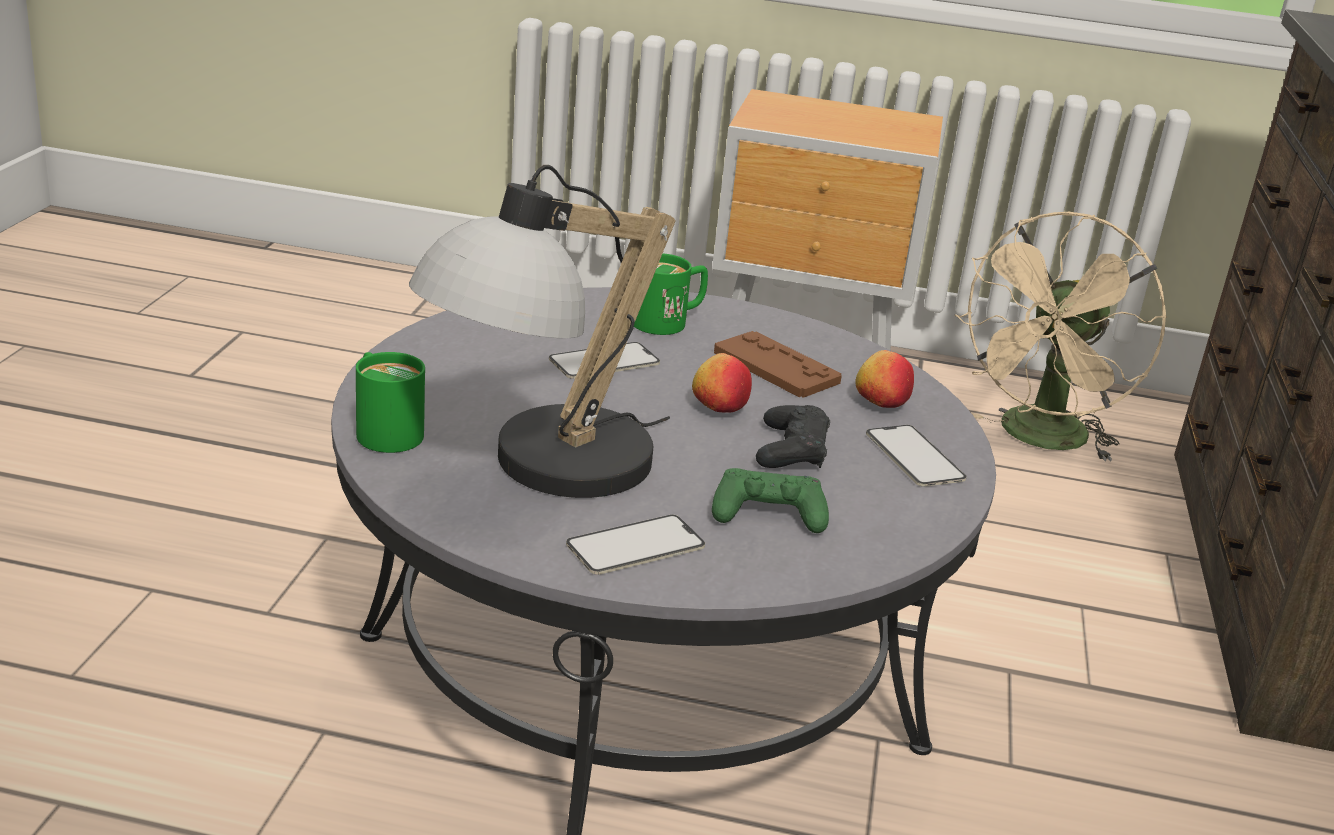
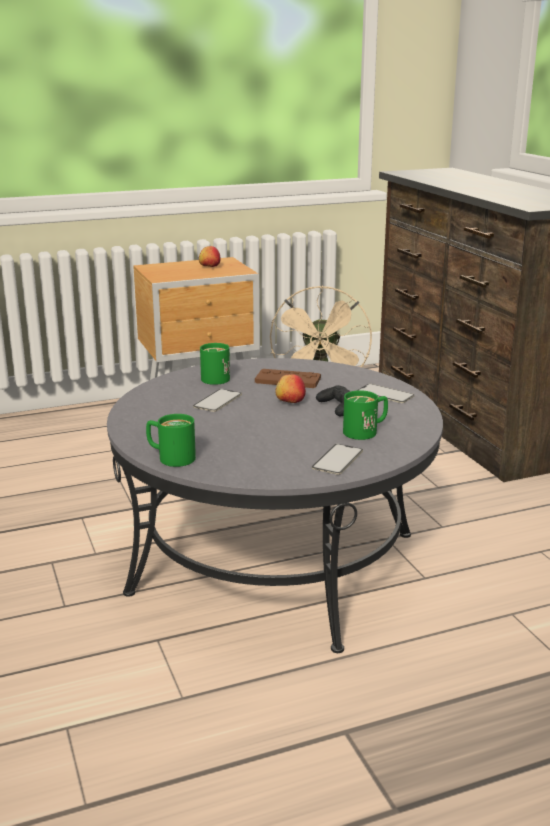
camera: 30 degrees left, 5 degrees down
table lamp [409,165,676,498] -> none
green game controller [712,468,829,533] -> green mug [343,390,388,440]
apple [855,350,914,408] -> apple moved to [199,246,221,267]

